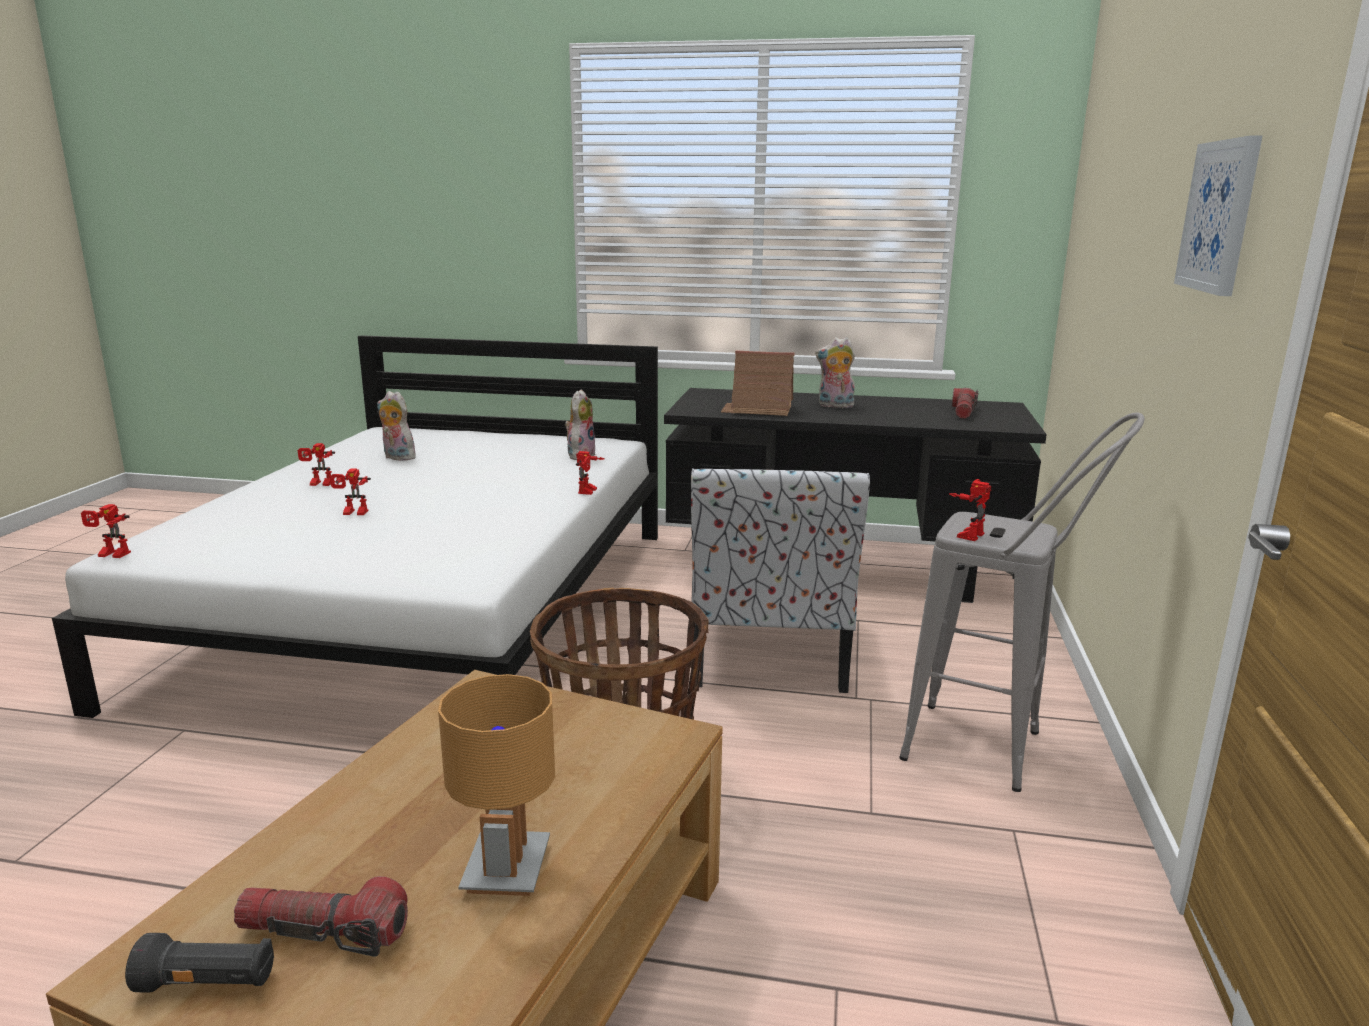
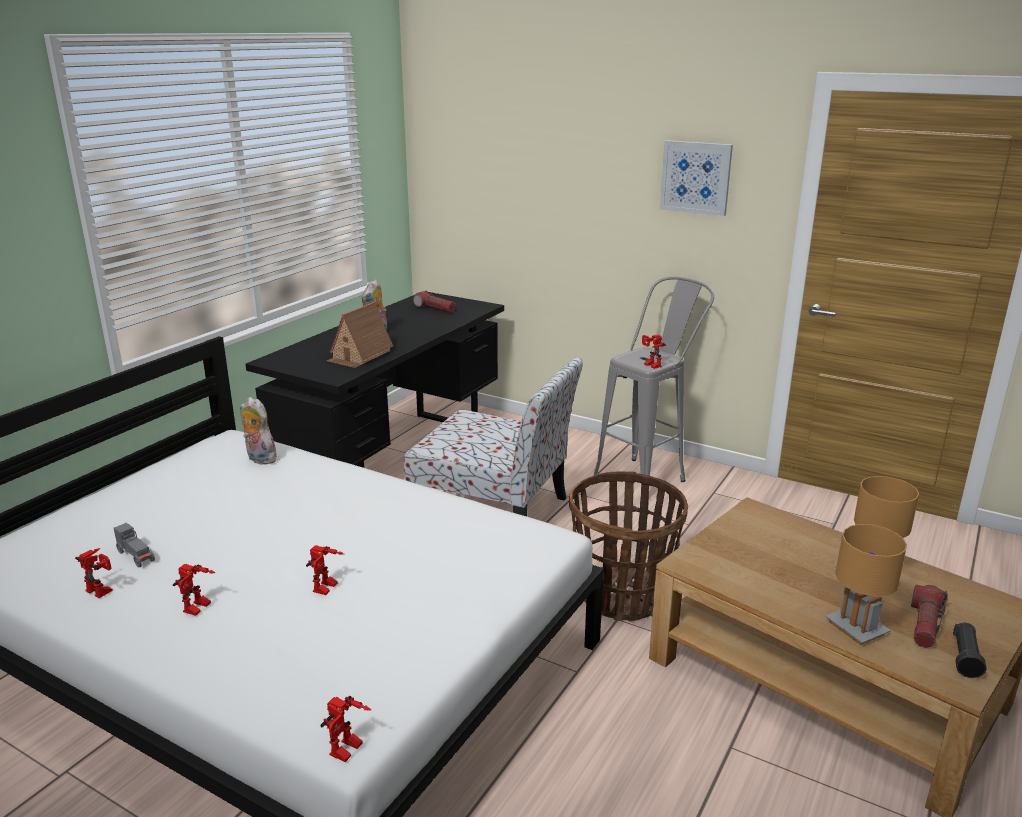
camera: 70 degrees left, 5 degrees up
plush toy [377,391,420,461] -> grey toy car [114,523,155,568]
toy robot [576,451,605,495] -> toy robot moved to [75,548,113,598]
none -> brown table lamp [825,524,907,645]

